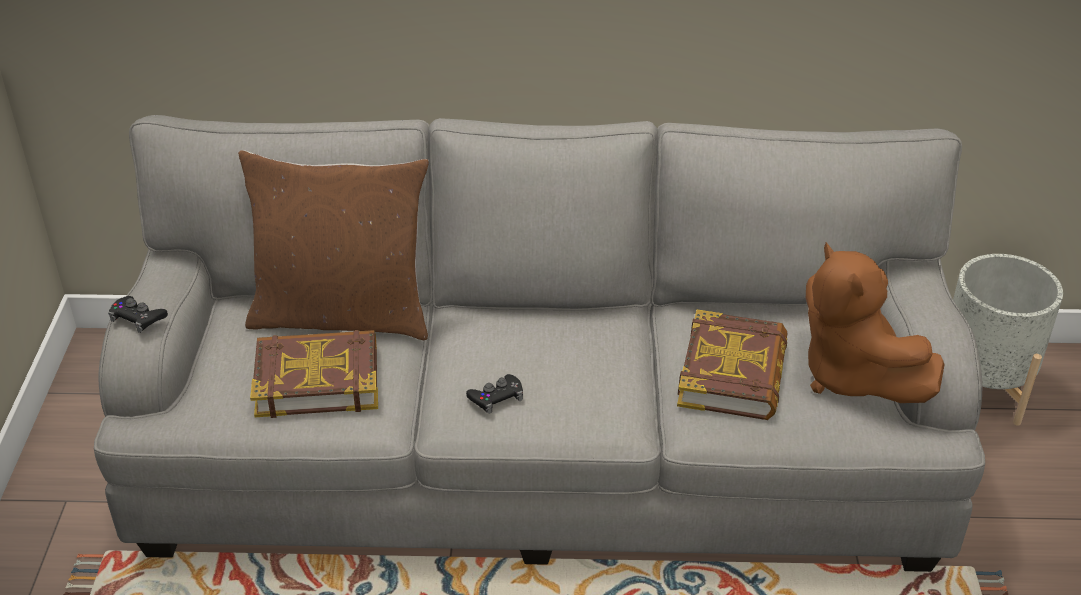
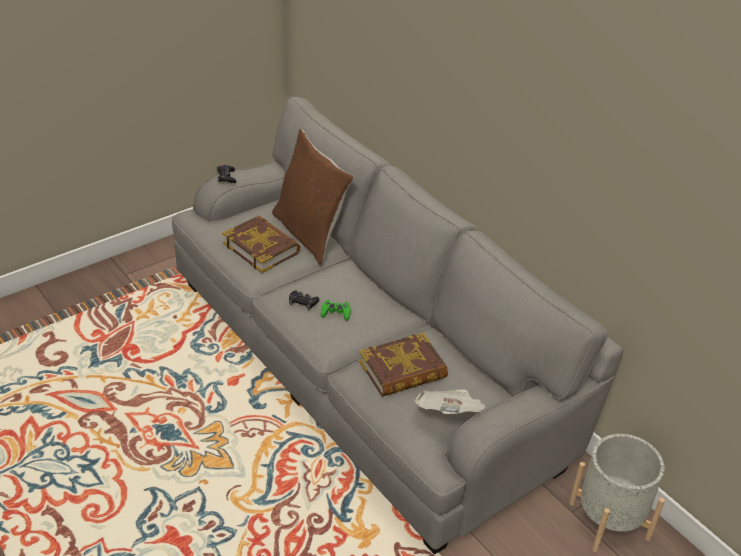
camera: 50 degrees right, 0 degrees up
brown plush toy [806,242,945,403] -> newspaper [414,389,487,414]
none -> green game controller [321,300,351,321]

